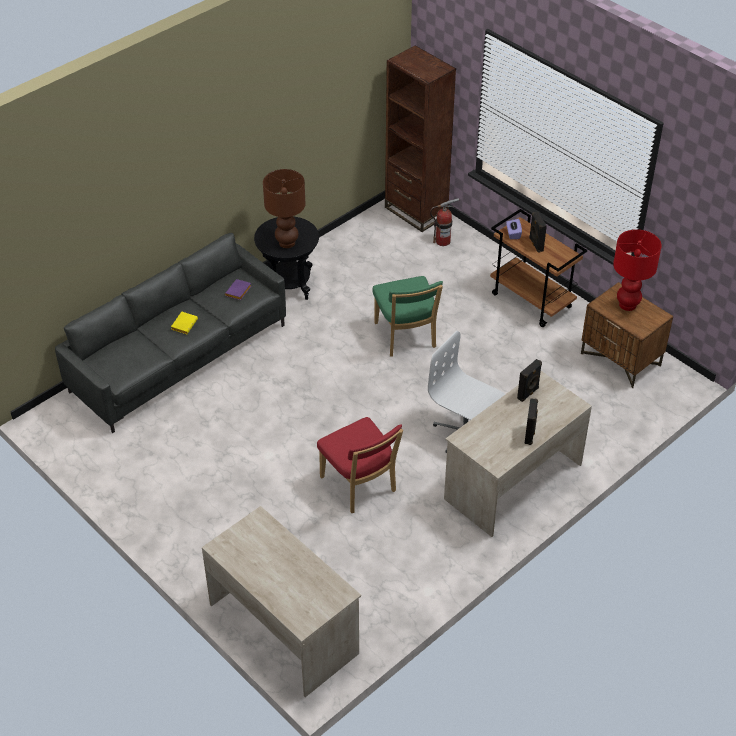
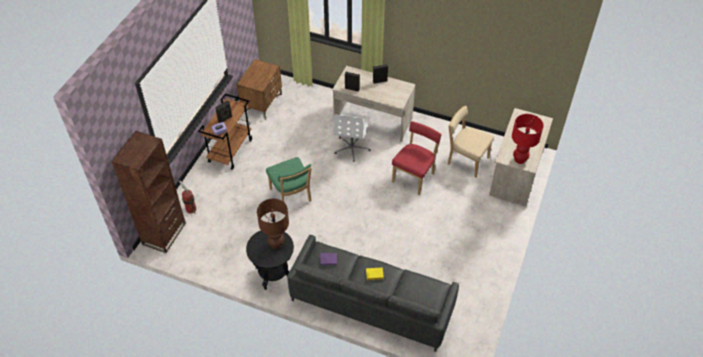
camera: 115 degrees left, 5 degrees up
green chair [373,276,443,357] -> green chair turned 105 degrees clockwise [266,157,312,202]
red table lamp [613,229,662,311] -> red table lamp moved to [512,114,544,164]
none -> beige chair [448,106,494,178]

